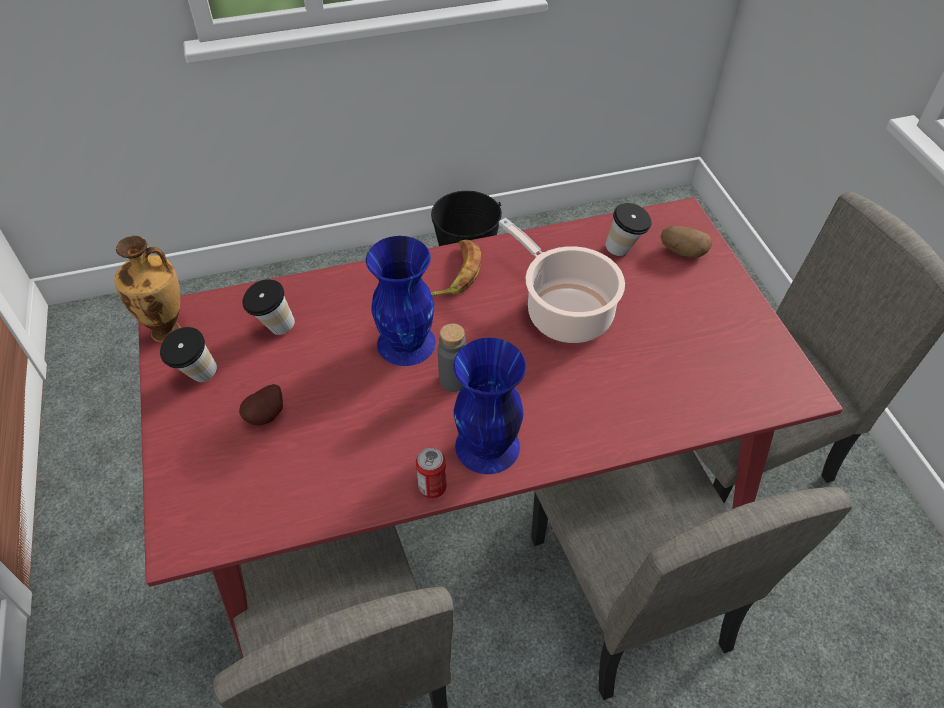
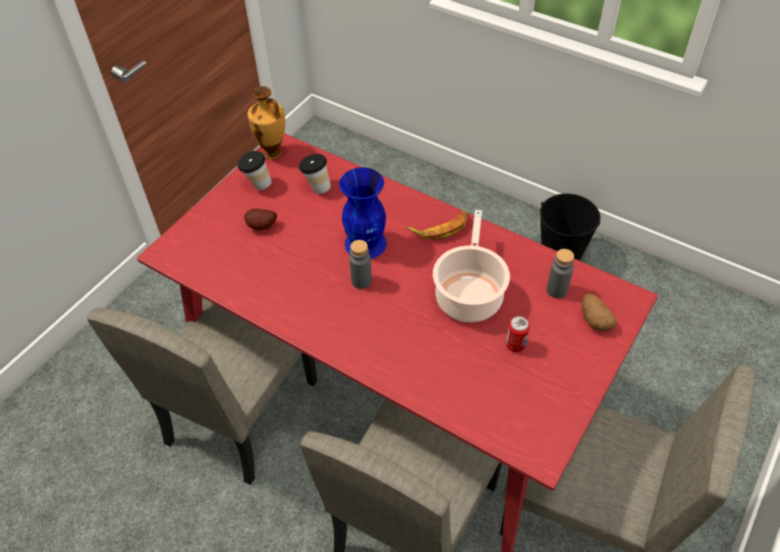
camera: 50 degrees right, 0 degrees up
can [416,448,447,499] -> can moved to [506,316,530,352]
blue vase [453,338,526,474] -> none
cup [605,203,652,256] -> grey bottle [547,249,574,298]

